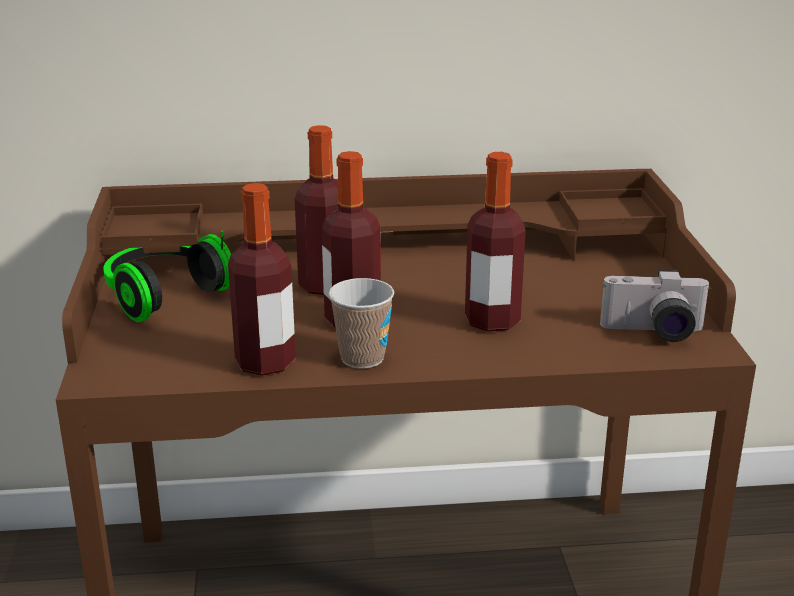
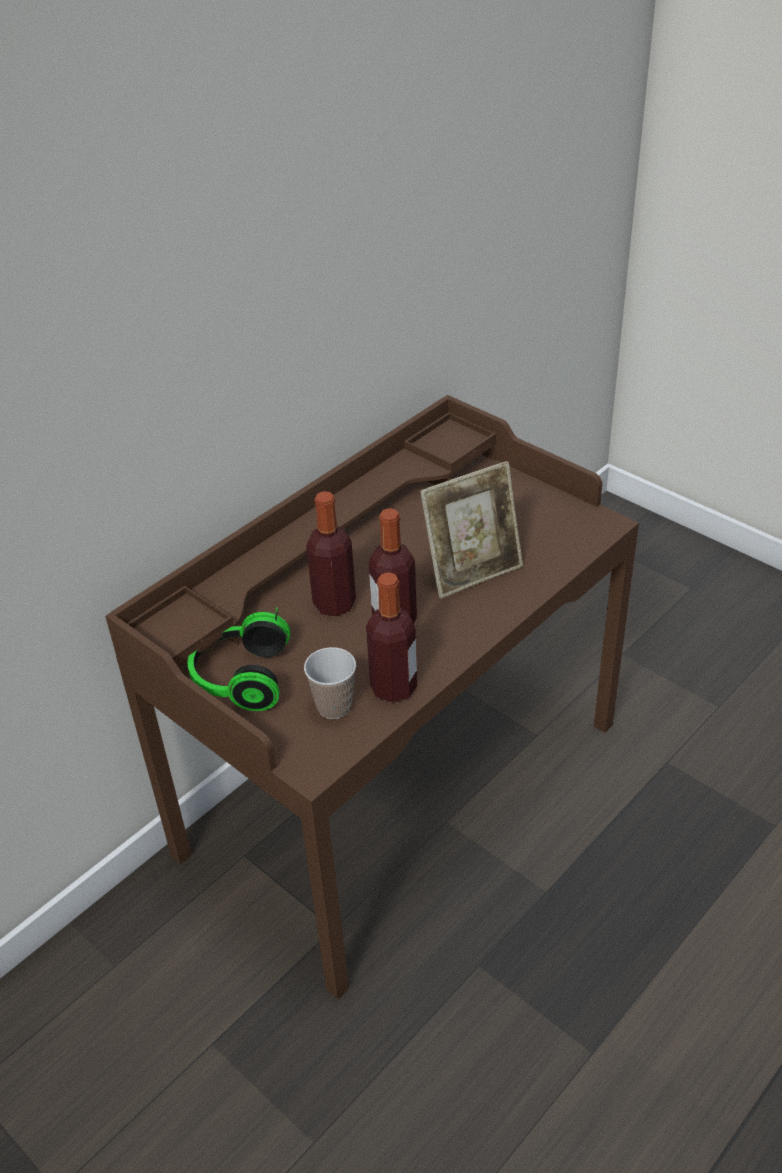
camera: 40 degrees left, 15 degrees up
cup [329,278,394,369] -> cup moved to [304,647,356,719]
bottle [465,152,526,332] -> picture frame [420,461,523,598]
camera [600,270,711,342] -> none

